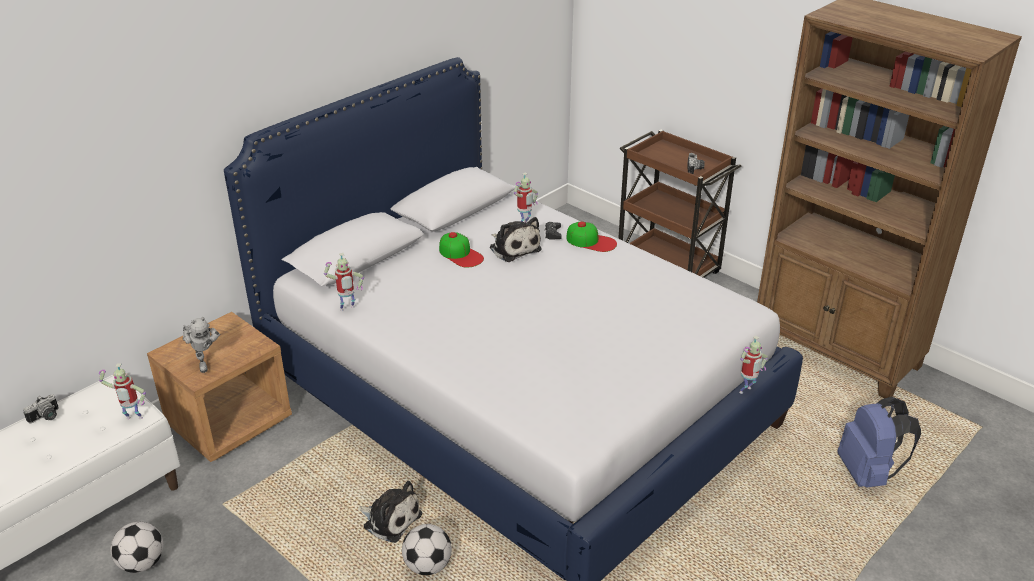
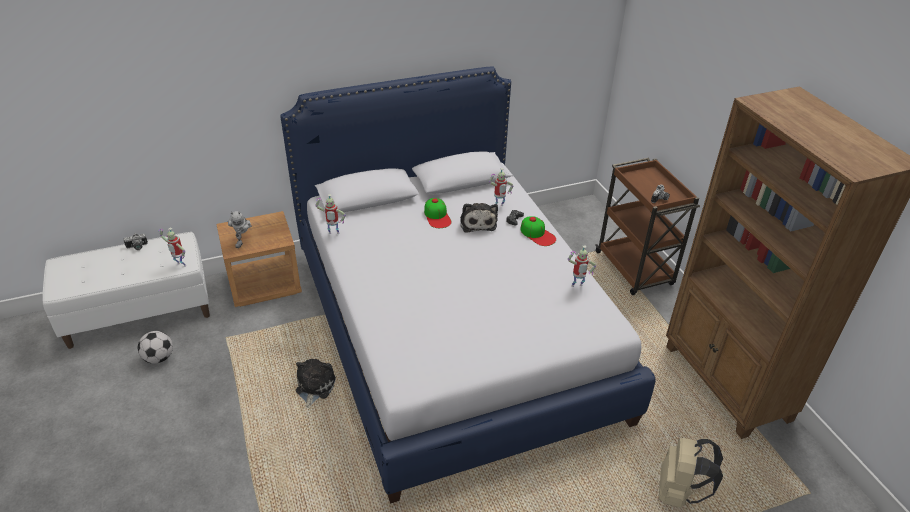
camera: 25 degrees right, 5 degrees up
plush toy [356,481,422,543] -> plush toy turned 135 degrees counterclockwise [296,359,336,408]
football [402,524,452,575] -> none
toy robot [739,336,768,394] -> toy robot moved to [568,245,596,287]
blue backpack [837,397,921,487] -> beige backpack [659,438,723,508]

